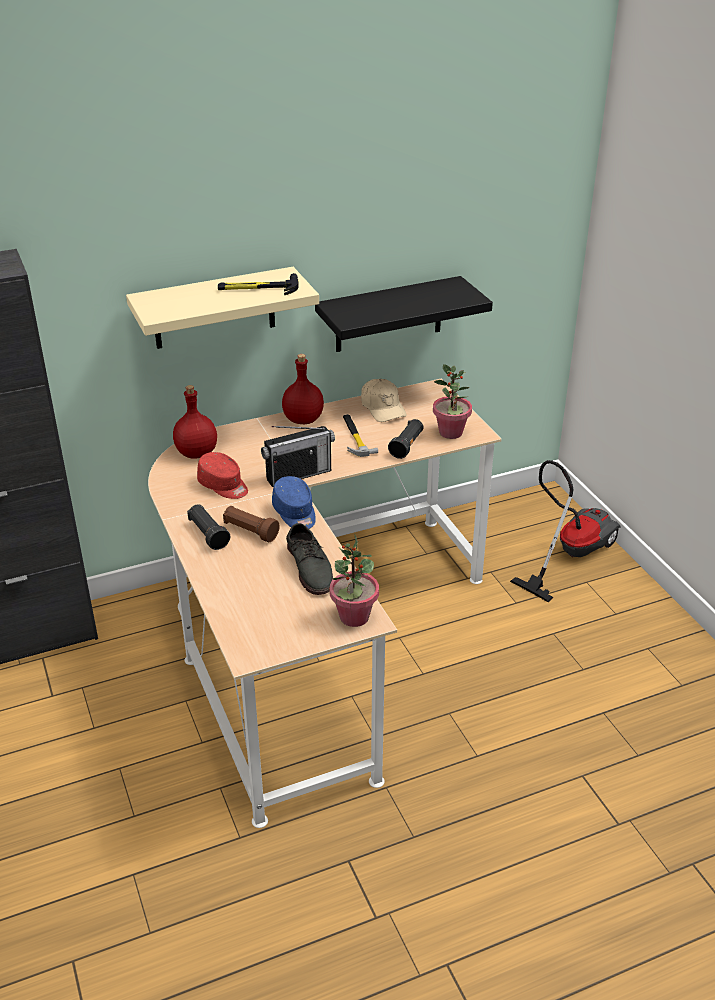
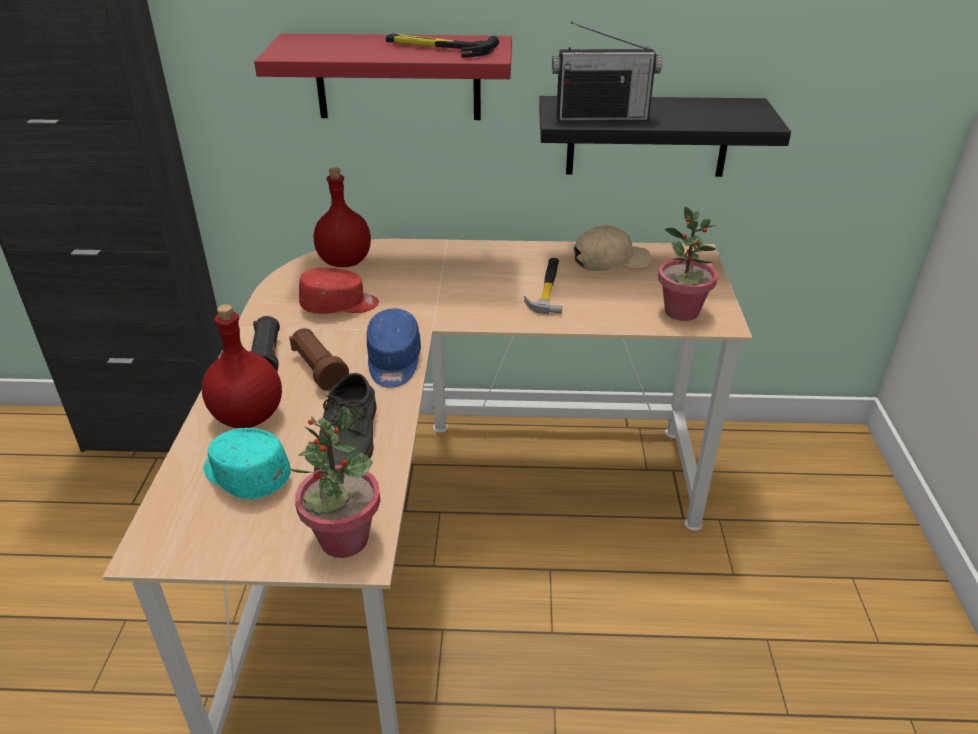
camera: 25 degrees right, 0 degrees up
beige shelf [126,267,319,349] -> red shelf [254,34,512,120]
red cap [197,452,248,499] -> red cap turned 75 degrees counterclockwise [299,267,379,314]
radio [261,426,335,487] -> radio moved to [552,21,662,121]
red bottle [282,354,324,424] -> red bottle moved to [202,304,282,428]
beige cap [361,379,407,422] -> beige cap turned 105 degrees counterclockwise [574,225,652,271]
black flashlight [388,419,424,459] -> none
vacuum cleaner [510,460,621,603] -> none
none -> turquoise cap [204,428,291,499]

